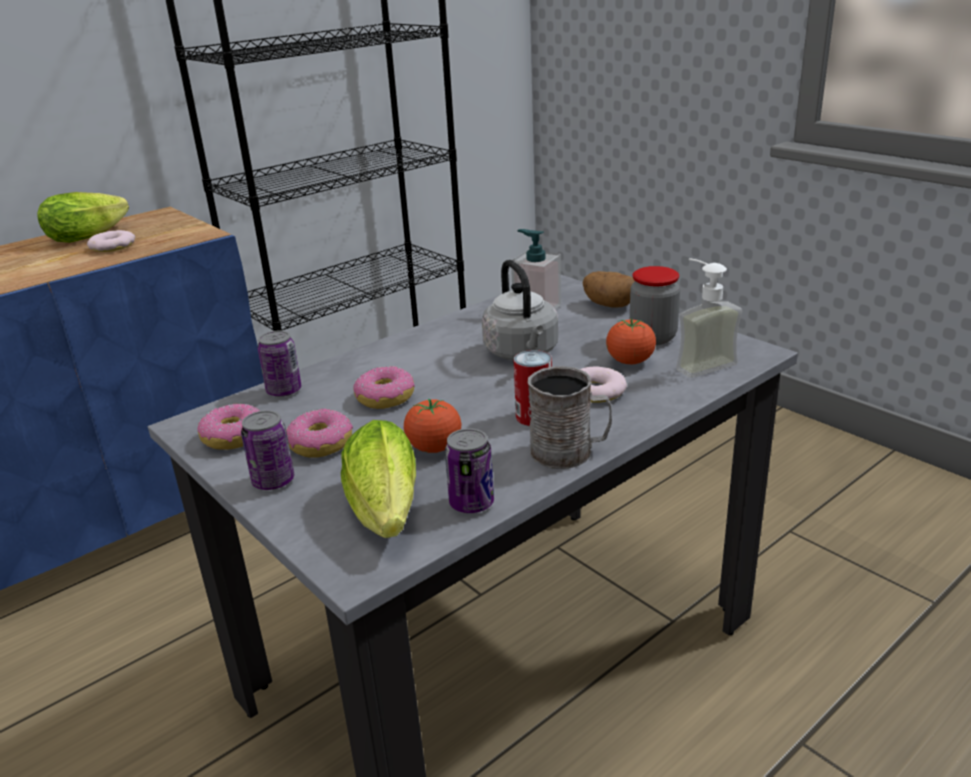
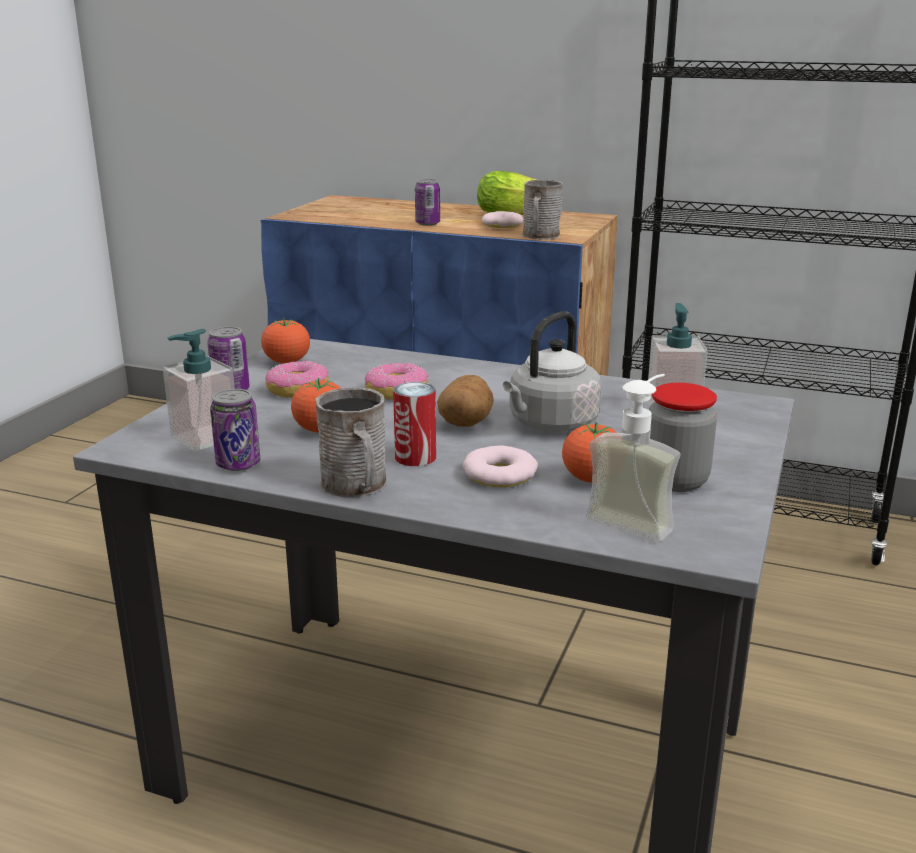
camera: 60 degrees right, 5 degrees down
donut [197,404,260,450] -> tomato [261,317,310,363]
can [258,331,301,397] -> can moved to [415,179,440,226]
lettuce [341,420,416,538] -> soap dispenser [163,329,235,451]
potato [583,271,635,307] -> potato moved to [437,375,493,427]
none -> grey mug [523,180,563,240]

